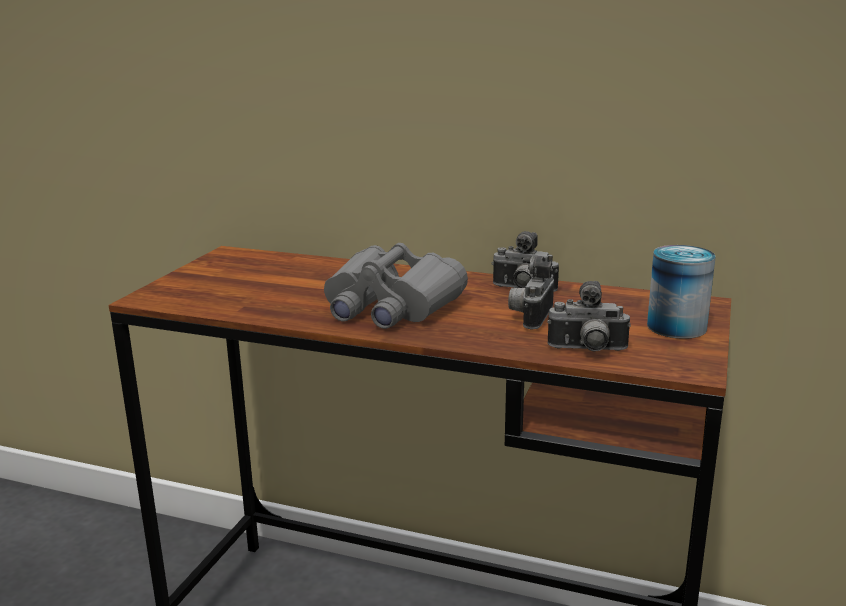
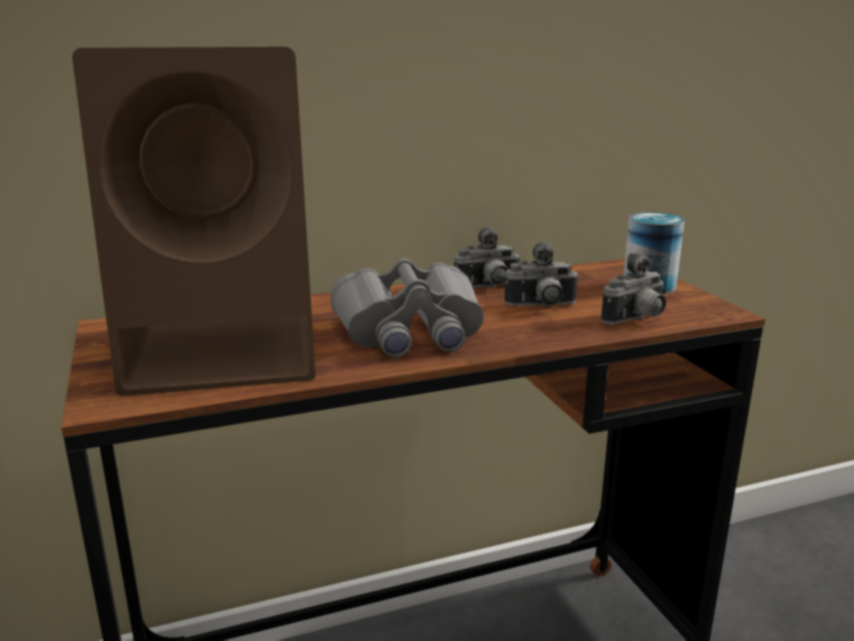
camera: 40 degrees left, 0 degrees up
camera [508,256,554,329] -> camera turned 75 degrees counterclockwise [504,242,579,307]
none -> brown speaker [72,47,316,396]

